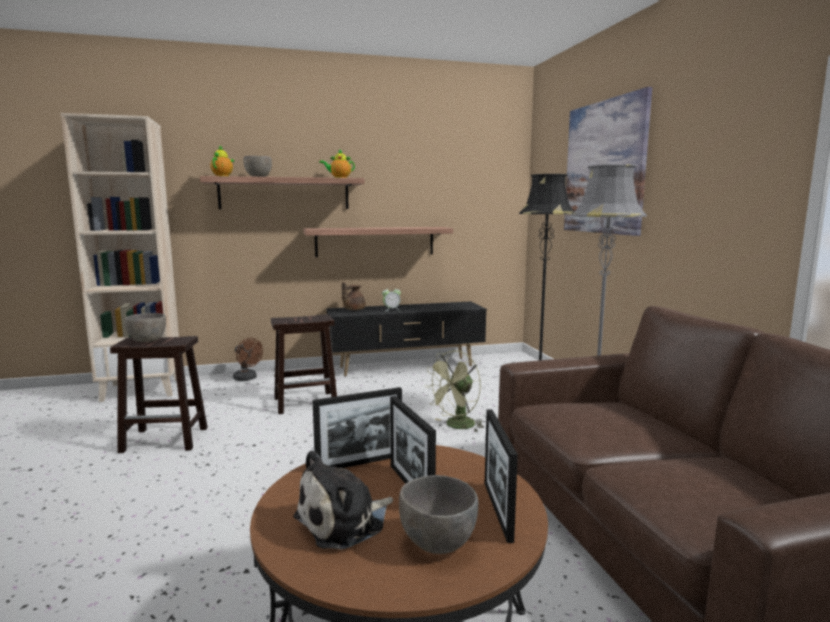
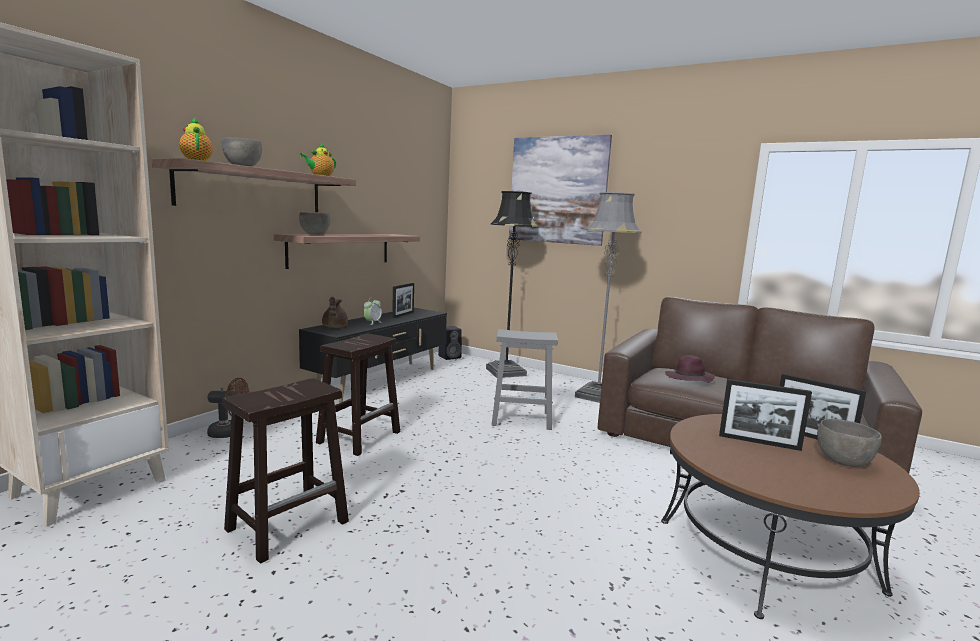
camera: 45 degrees left, 0 degrees up
grey bowl [125,313,166,342] -> grey bowl moved to [299,212,330,234]
plush toy [293,450,393,549] -> none
picture frame [313,387,402,468] -> picture frame moved to [392,283,414,318]
green fan [424,350,484,432] -> grey stool [492,329,558,430]
none -> black speaker [438,326,462,360]
none -> purple hat [665,355,715,383]

